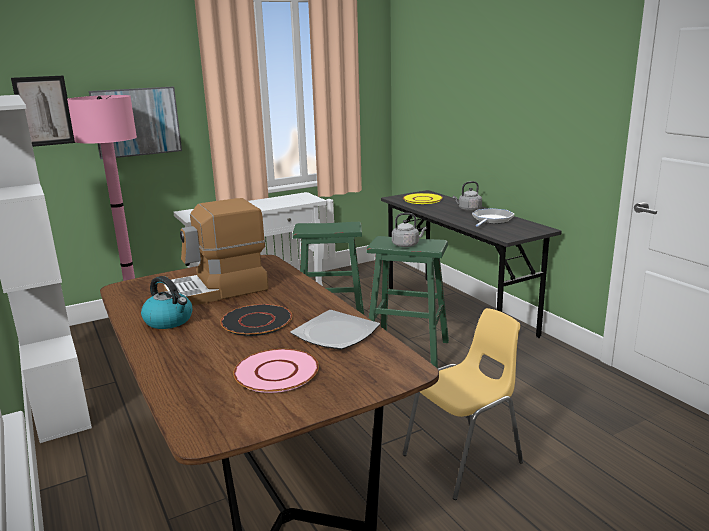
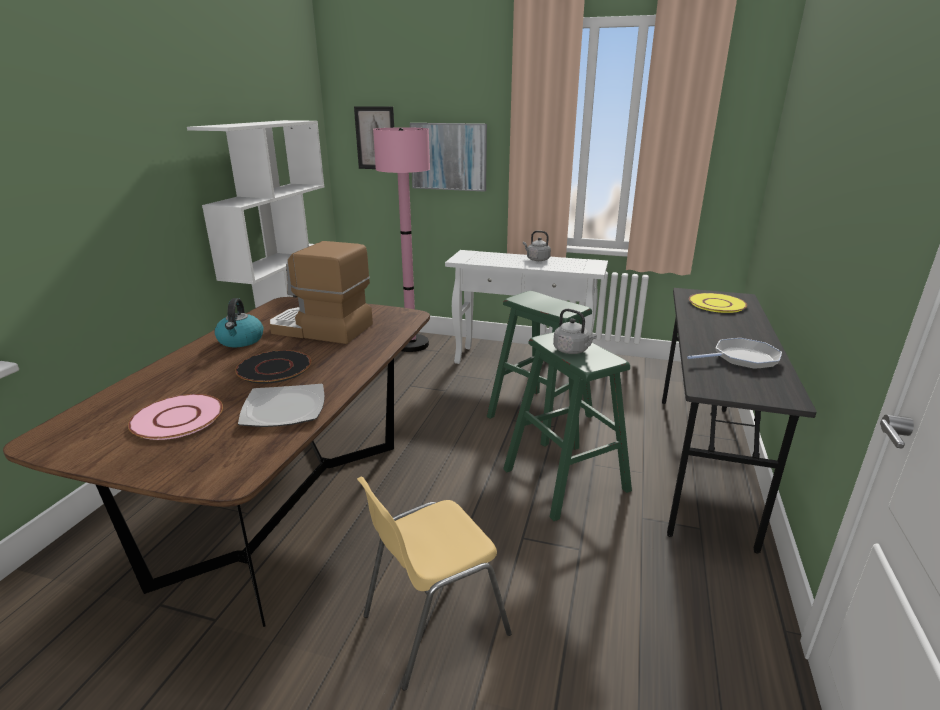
camera: 45 degrees right, 5 degrees up
yellow chair [403,308,523,500] -> yellow chair turned 135 degrees clockwise [357,476,512,690]
grey kettle [453,181,482,211] -> grey kettle moved to [523,231,551,261]

